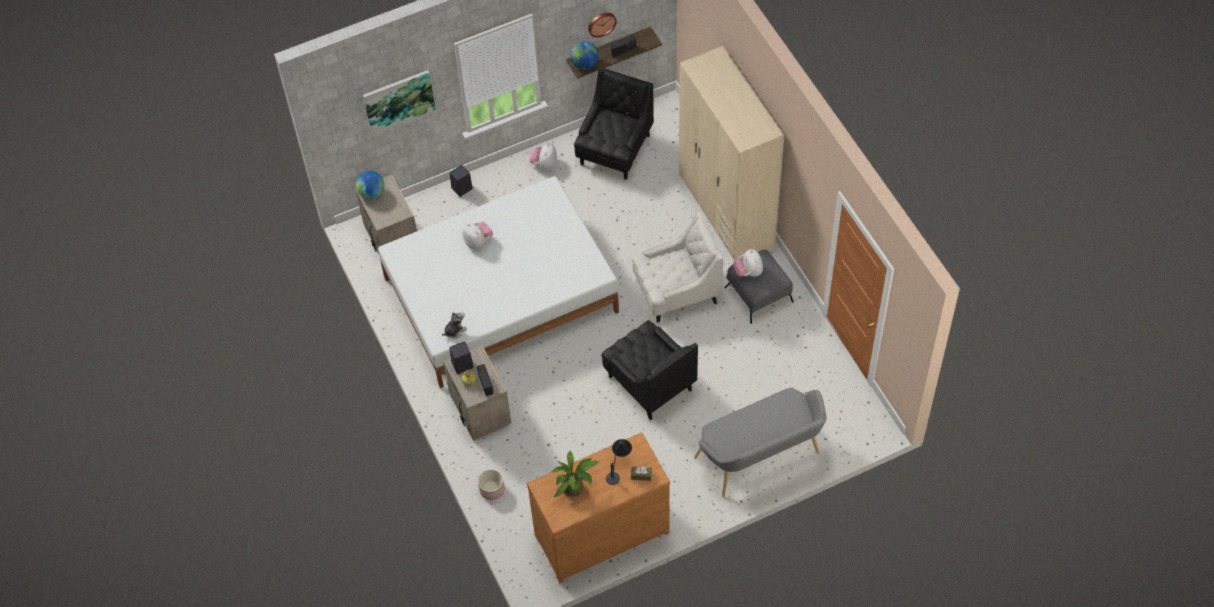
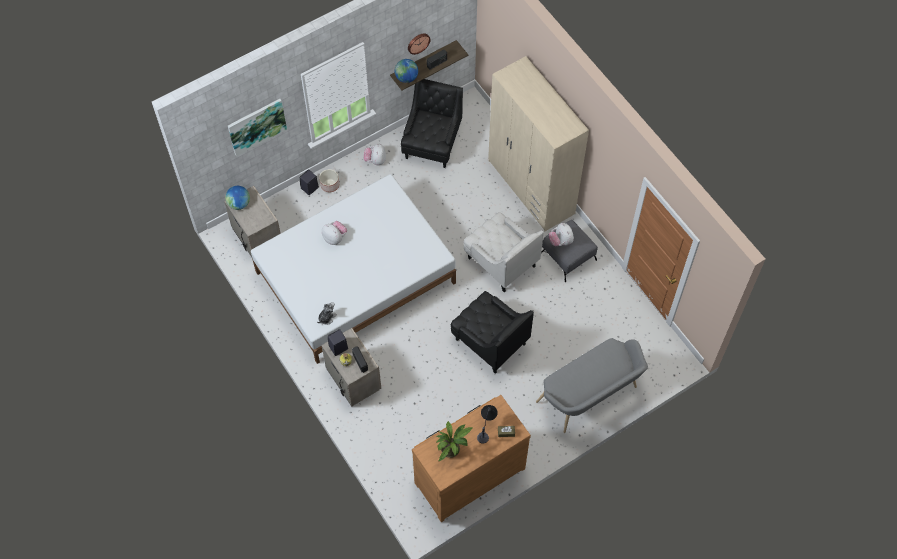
camera: 10 degrees left, 5 degrees up
planter [478,469,505,500] -> planter moved to [319,169,339,192]
white armchair [632,211,723,323] -> white armchair turned 75 degrees clockwise [463,212,544,292]

